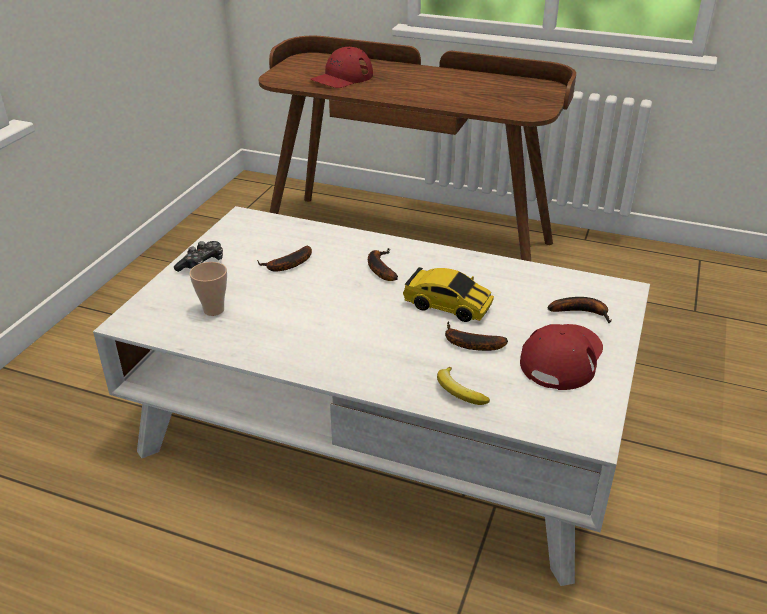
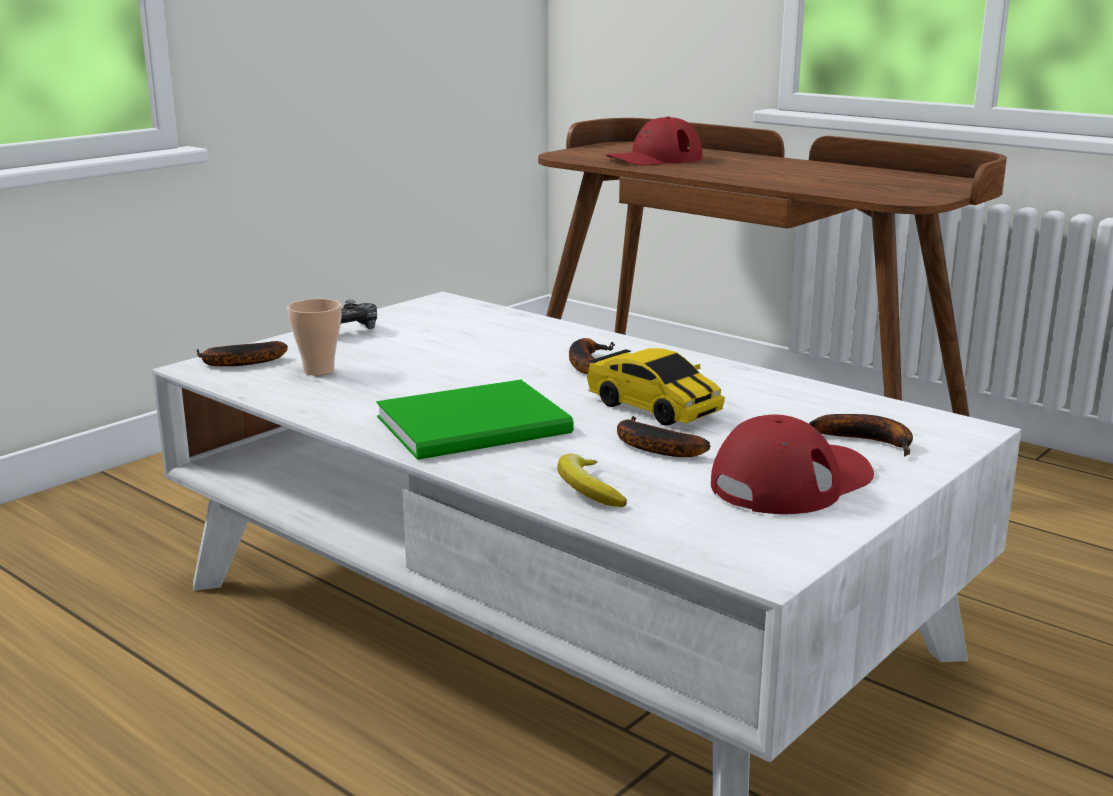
camera: 20 degrees right, 15 degrees down
banana [257,246,312,272] -> banana moved to [197,341,288,366]
none -> green book [376,379,573,460]

